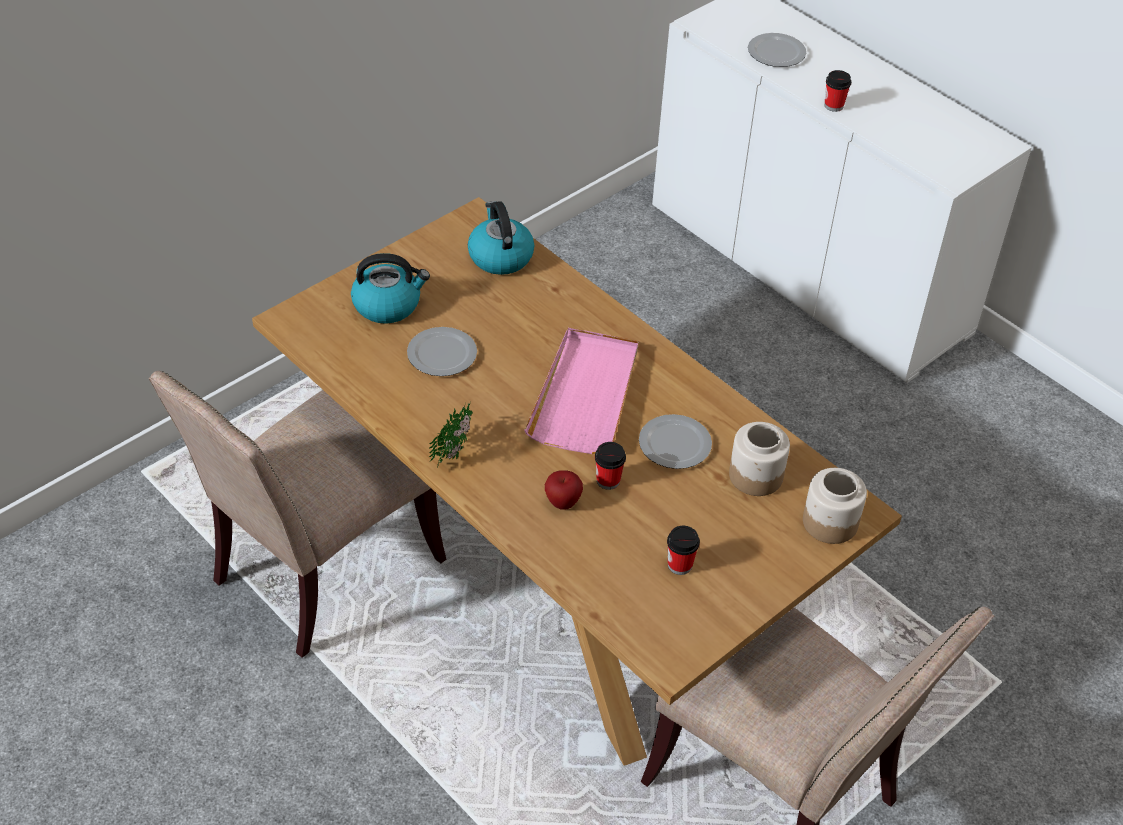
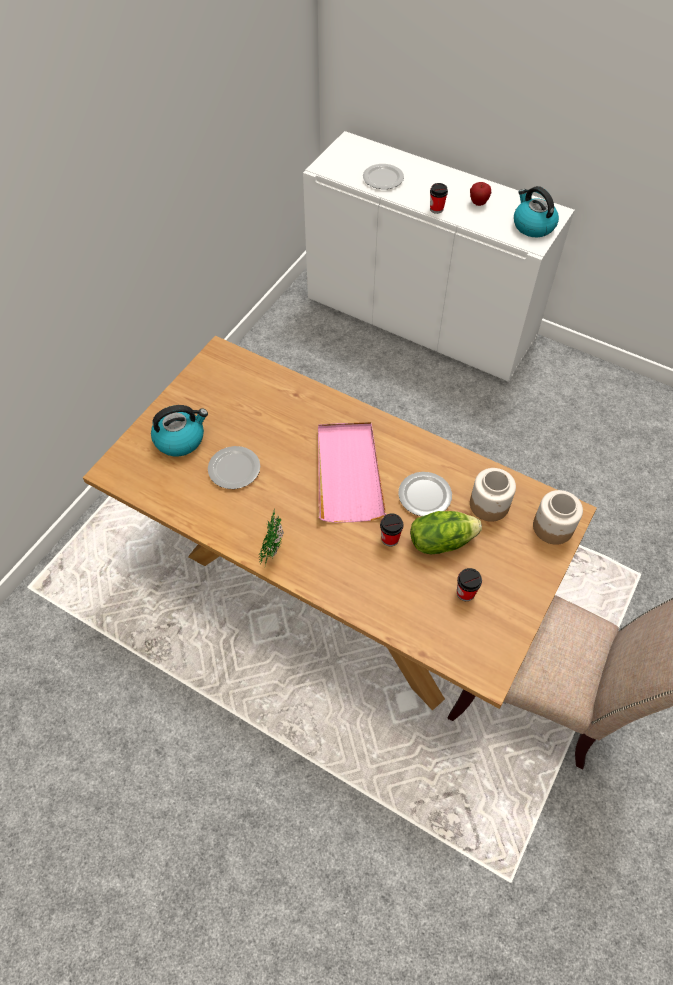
camera: 15 degrees left, 10 degrees up
beige chair [149,371,446,658] -> none
kettle [468,201,534,275] -> kettle moved to [514,186,559,237]
apple [545,470,583,510] -> apple moved to [470,182,491,206]
none -> lettuce [410,511,482,554]

